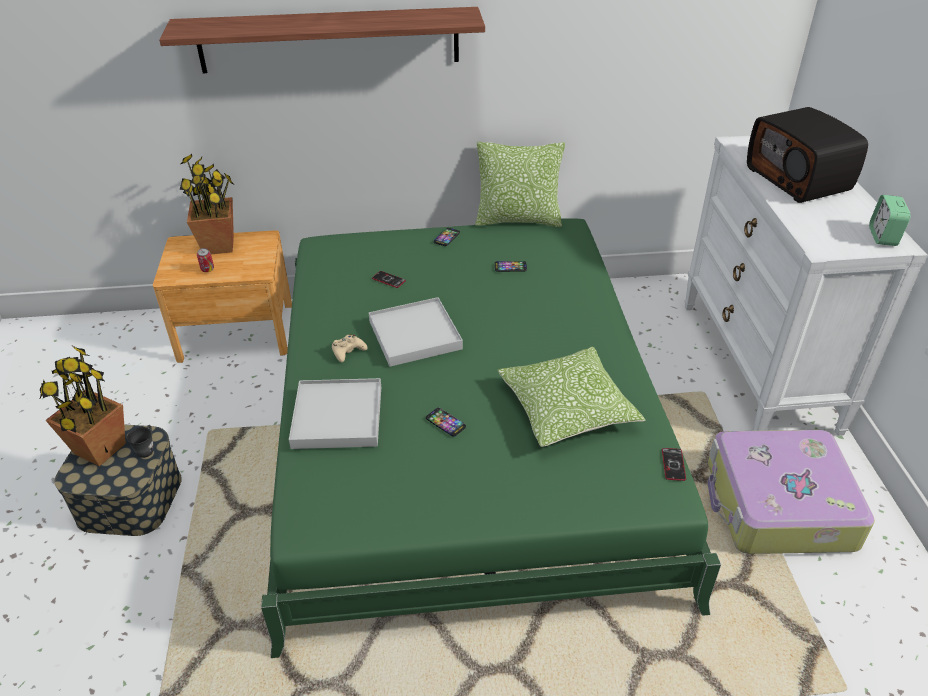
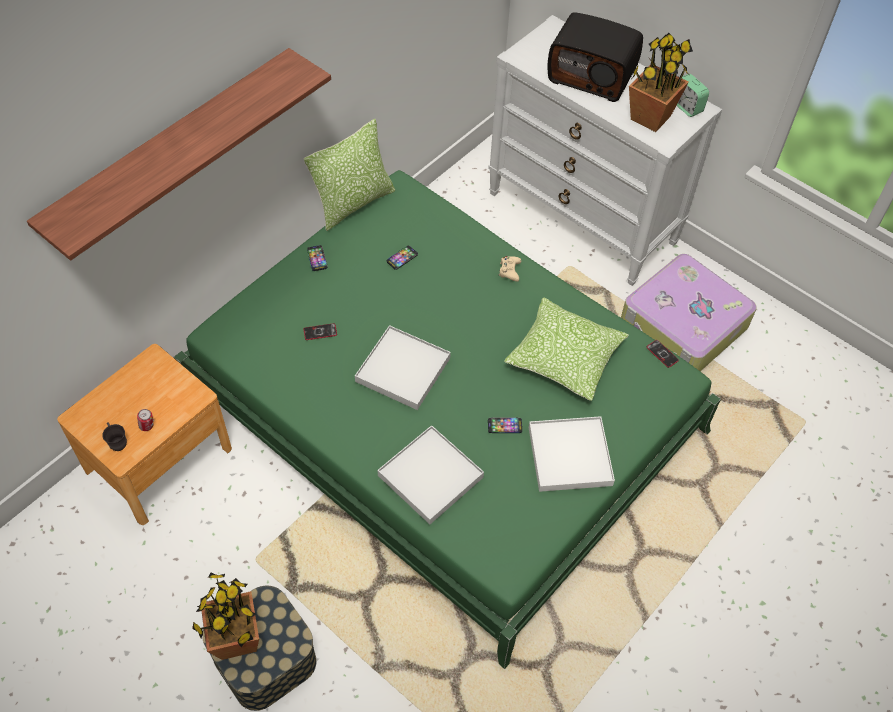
camera: 45 degrees left, 15 degrees up
grey mug [127,425,154,458] -> grey mug moved to [102,422,127,451]
potted plant [179,154,234,254] -> potted plant moved to [629,33,693,132]
beige game controller [332,334,368,362] -> beige game controller moved to [499,256,521,282]
none -> white tray [529,416,615,492]

